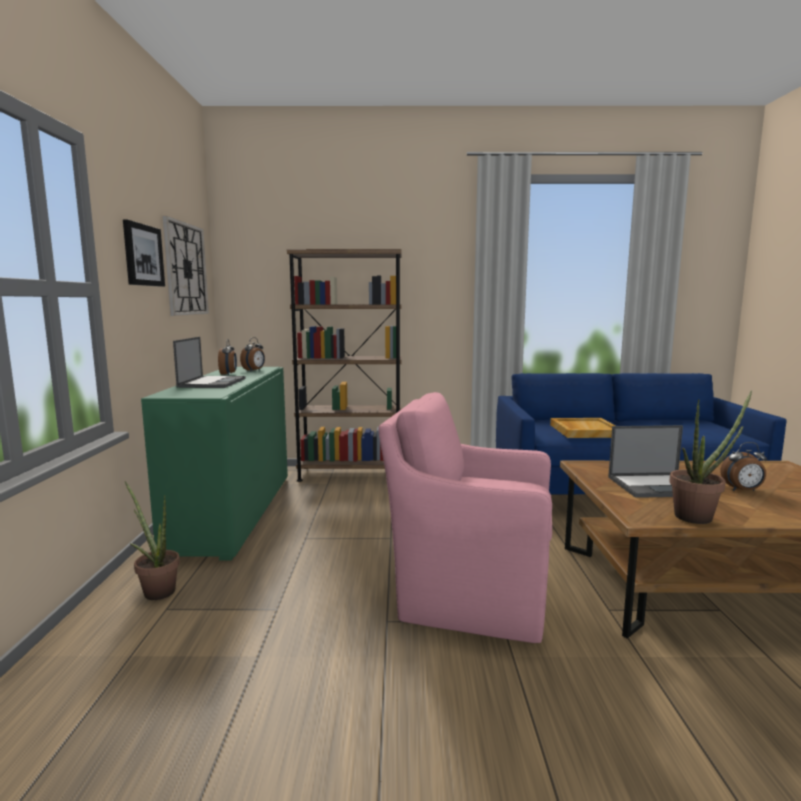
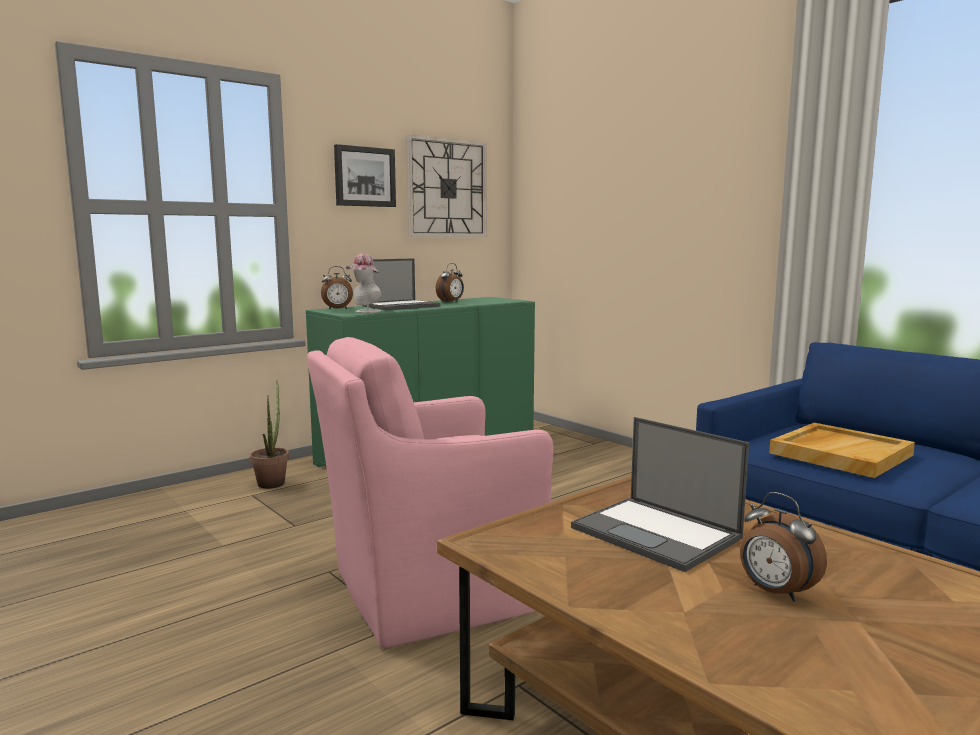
camera: 50 degrees right, 0 degrees up
alarm clock [240,337,265,372] -> alarm clock moved to [321,266,353,309]
brown bookcase [287,249,402,482] -> none
pink armchair [378,392,552,643] -> pink armchair turned 90 degrees counterclockwise [307,337,554,648]
potted plant [669,391,752,524] -> none
none -> hat [346,254,381,313]

